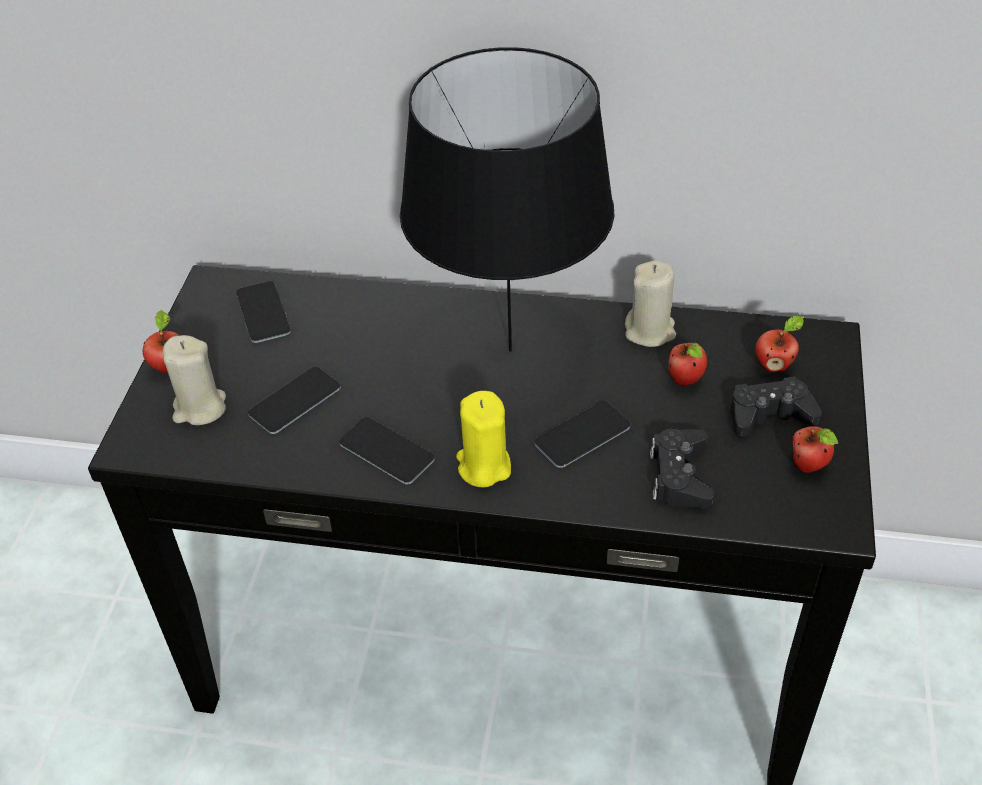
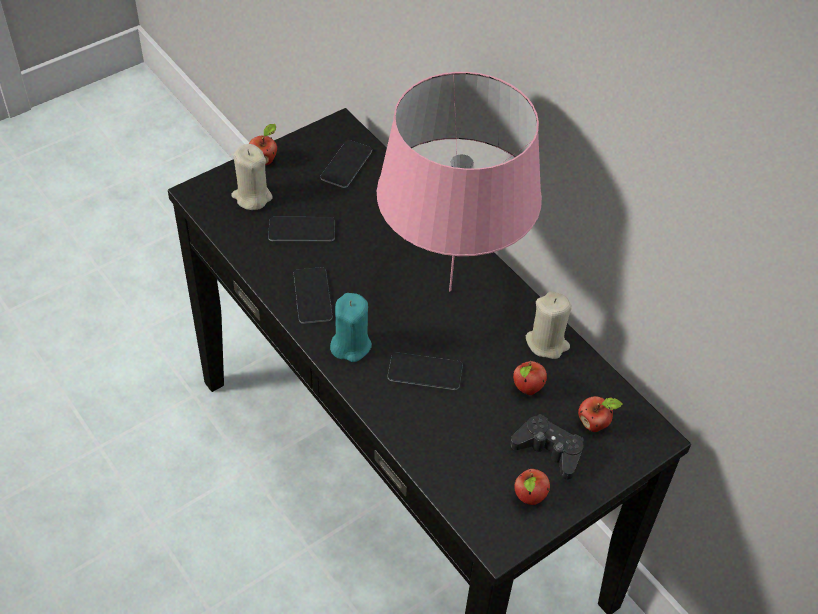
camera: 40 degrees right, 5 degrees up
black table lamp [400,47,614,352] -> pink table lamp [377,72,542,291]
yellow candle [456,391,511,487] -> turquoise candle [330,293,372,362]
black game controller [650,429,714,508] -> none

